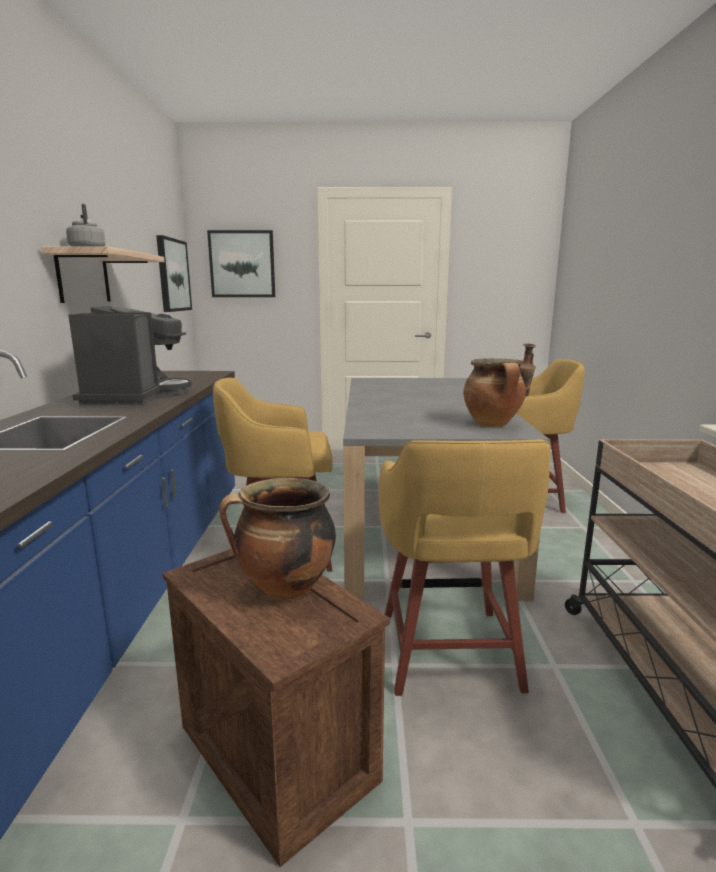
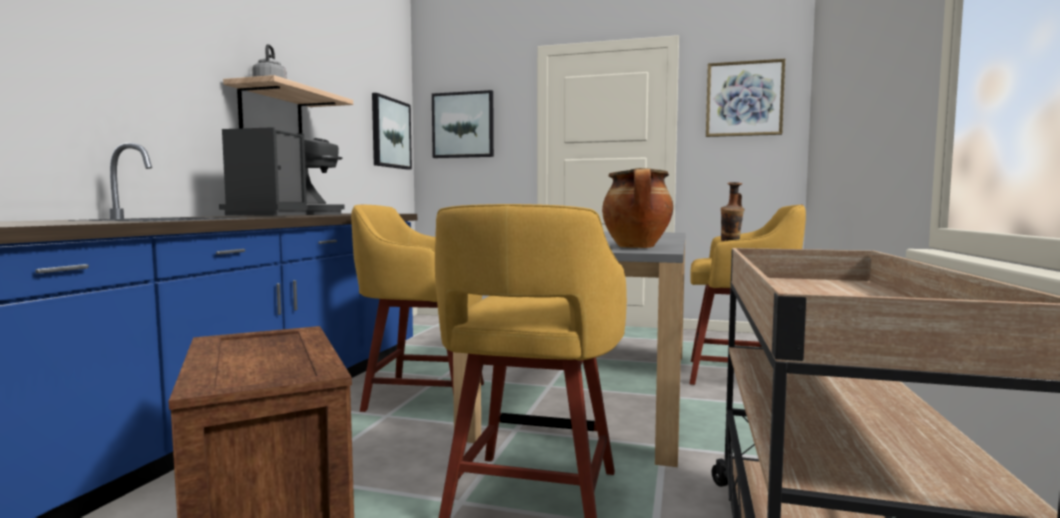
camera: 15 degrees right, 10 degrees down
cooking pot [219,478,336,600] -> none
none -> picture [706,59,785,137]

